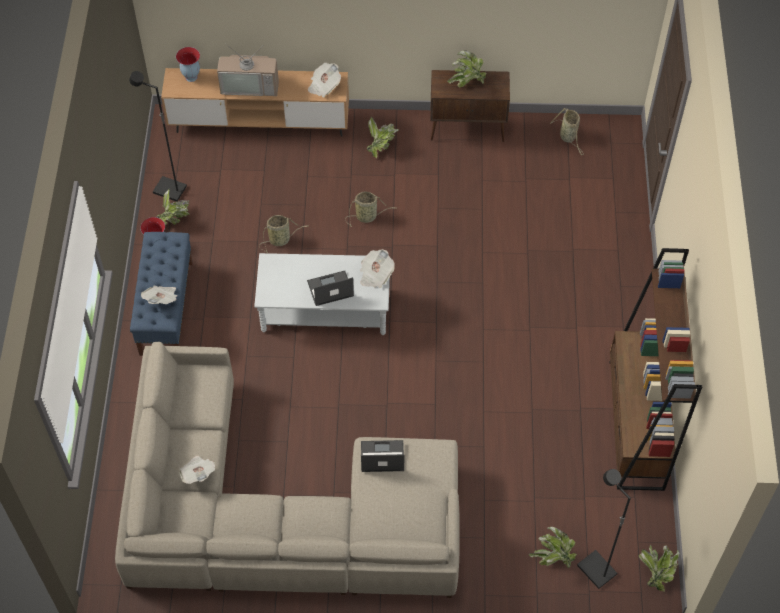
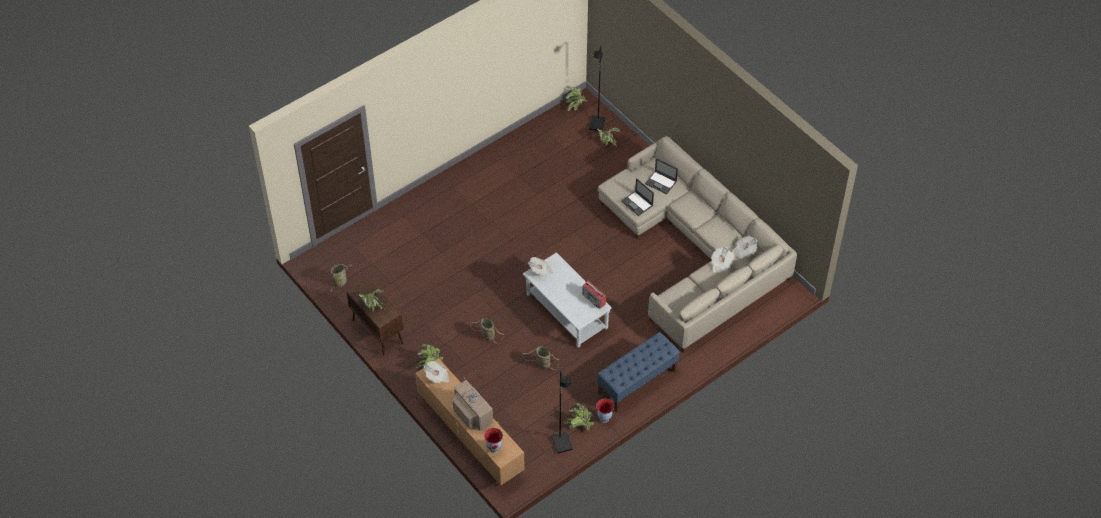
camera: 130 degrees left, 5 degrees down
newspaper [141,286,177,304] -> newspaper moved to [732,236,758,259]
laptop [307,271,354,306] -> laptop moved to [645,158,678,194]
brown bookcase [609,248,702,491] -> none
none -> radio [582,281,606,309]

